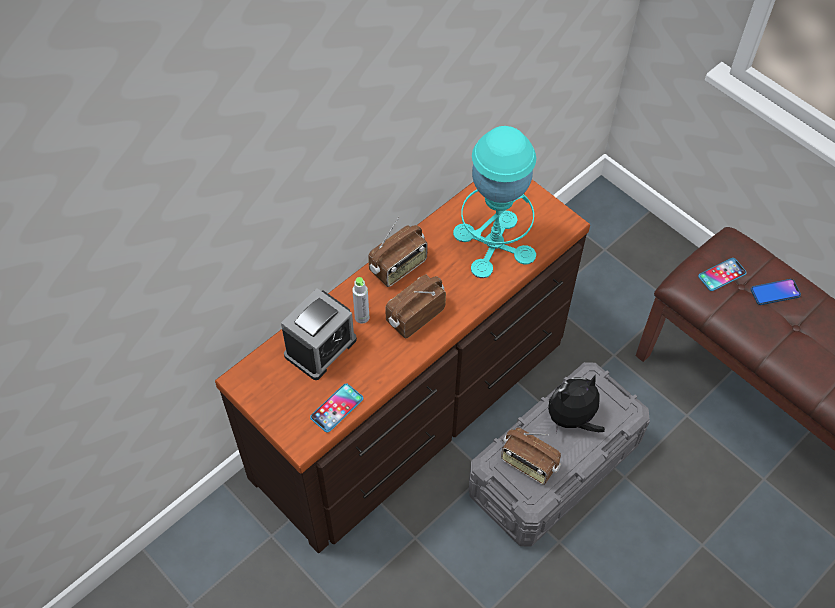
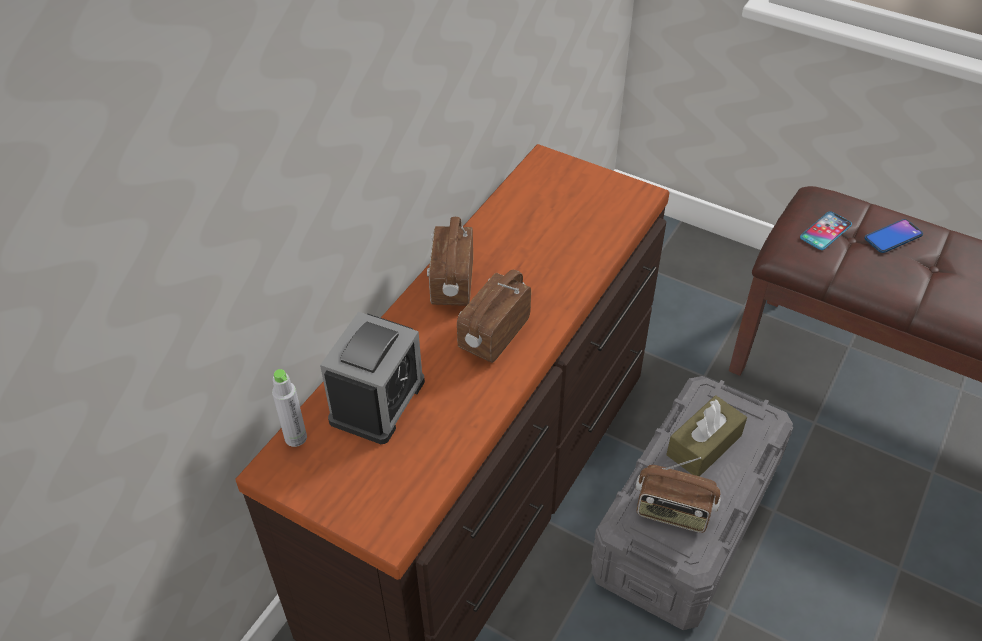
camera: 15 degrees left, 10 degrees down
phone [310,384,363,432] -> none
grey bottle [352,277,369,324] -> grey bottle moved to [272,369,307,447]
radio [368,217,428,287] -> radio turned 150 degrees clockwise [427,217,473,305]
turquoise table lamp [453,126,536,278] -> none
plush toy [548,374,605,434] -> brown tissue box [667,395,747,477]

